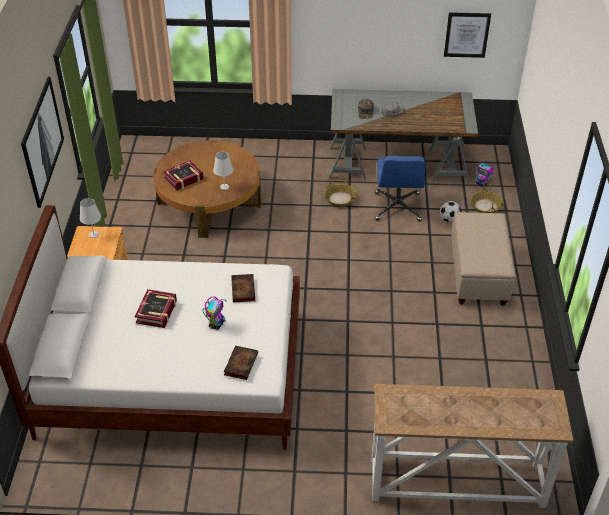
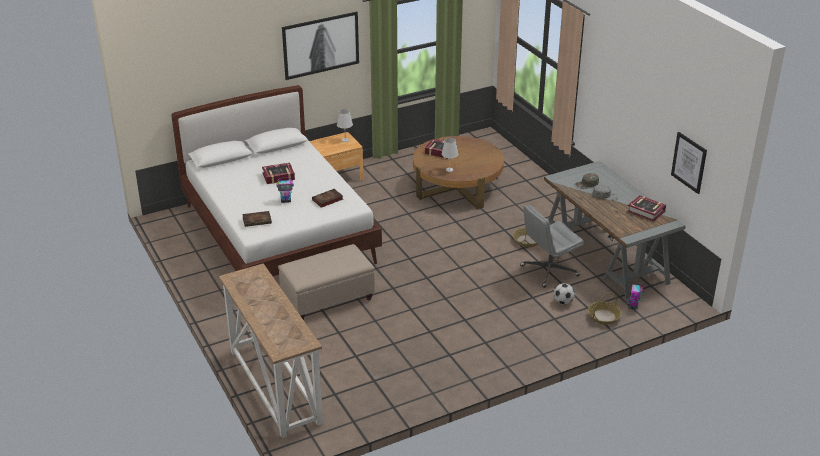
camera: 60 degrees right, 10 degrees down
blue office chair [375,156,425,222] -> grey office chair [520,204,584,288]
beige ottoman [451,212,516,306] -> beige ottoman moved to [278,244,375,320]
none -> book [627,195,666,222]

